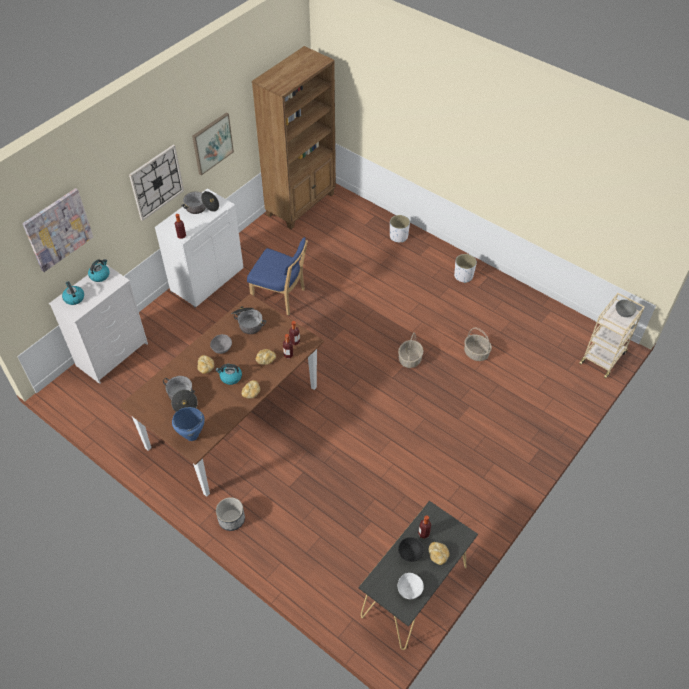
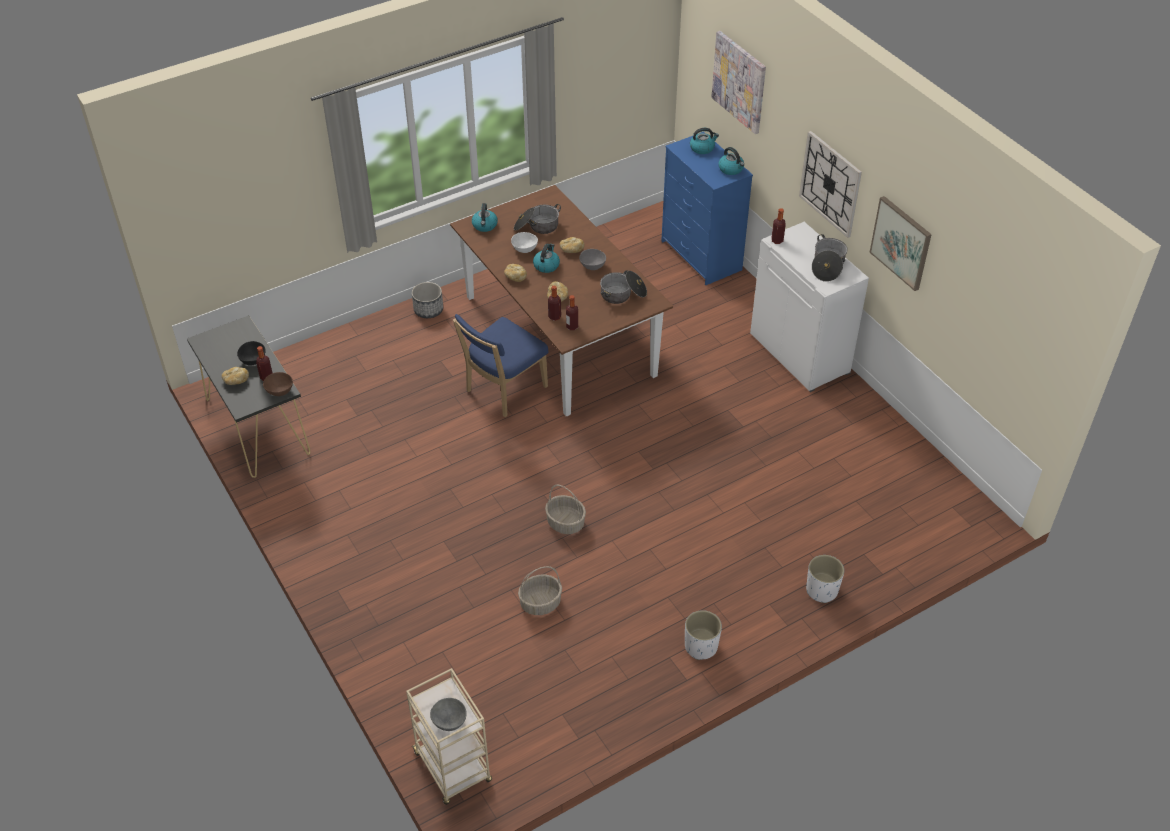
camera: 110 degrees right, 5 degrees down
white dresser [49,264,148,384] -> blue dresser [661,132,753,285]
blue cooking pot [172,407,205,441] -> kettle [472,203,498,232]
blue chair [247,237,308,316] -> blue chair moved to [453,314,549,417]
brown bookcase [252,46,336,229] -> none
white bowl [398,573,424,599] -> white bowl moved to [511,232,538,253]
none -> brown bowl [263,372,293,396]

